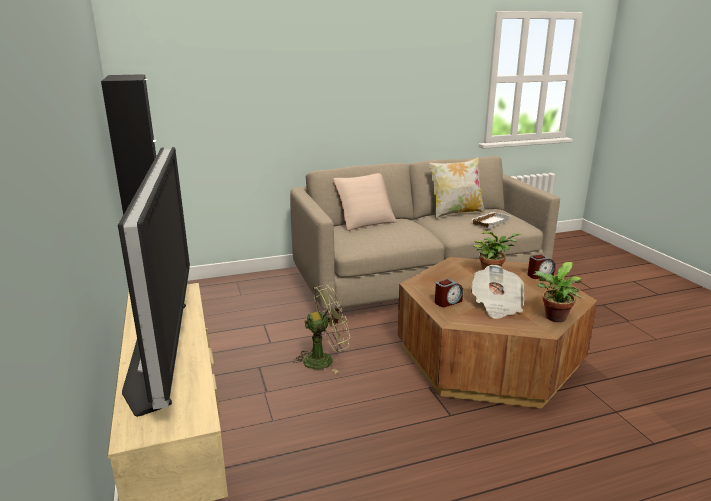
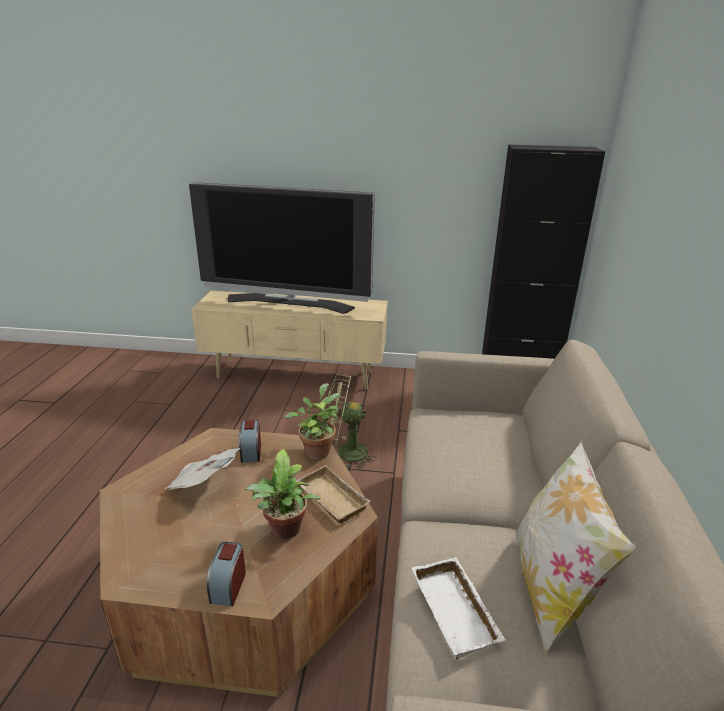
camera: 115 degrees right, 5 degrees up
green fan [293,285,350,373] -> green fan turned 90 degrees clockwise [325,374,377,469]
beige pillow [333,173,397,231] -> none
potted plant [533,262,582,322] -> potted plant moved to [285,383,341,460]
none -> beige tray [296,465,371,523]

